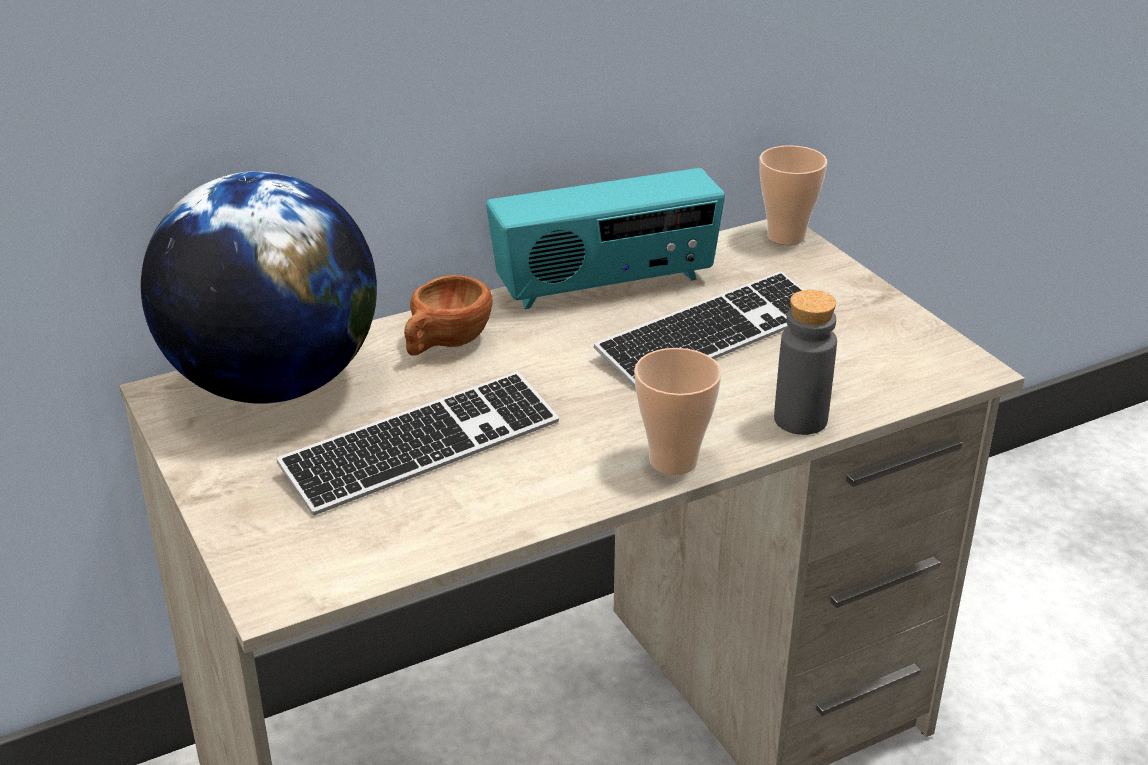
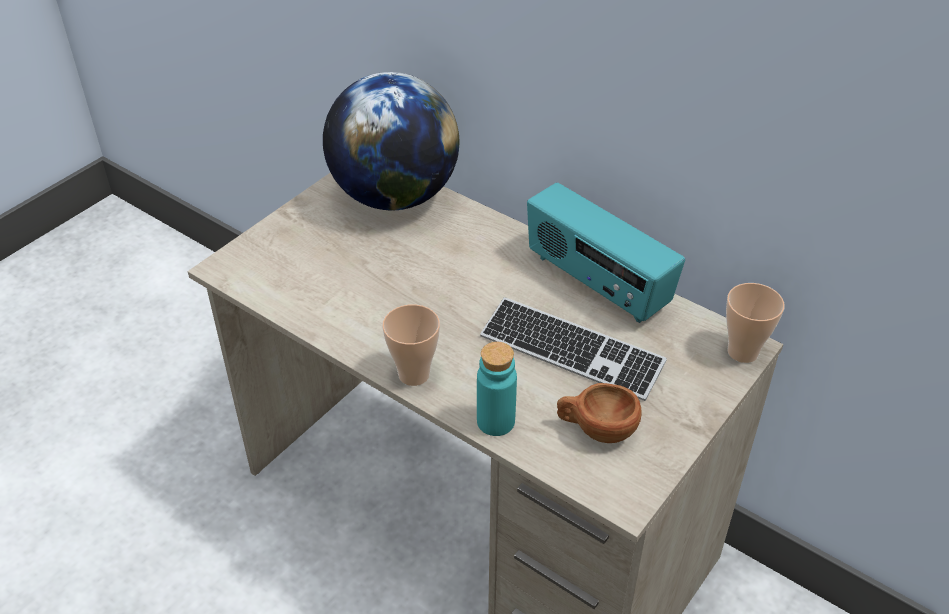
camera: 65 degrees right, 10 degrees up
keyboard [277,372,559,515] -> none
brown cup [404,275,493,356] -> brown cup moved to [557,383,642,443]
grey bottle [774,290,837,435] -> turquoise bottle [477,342,517,436]

